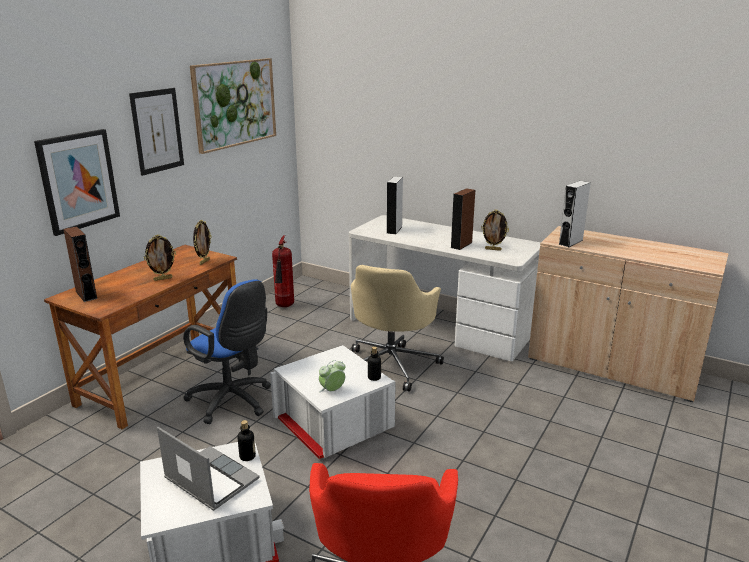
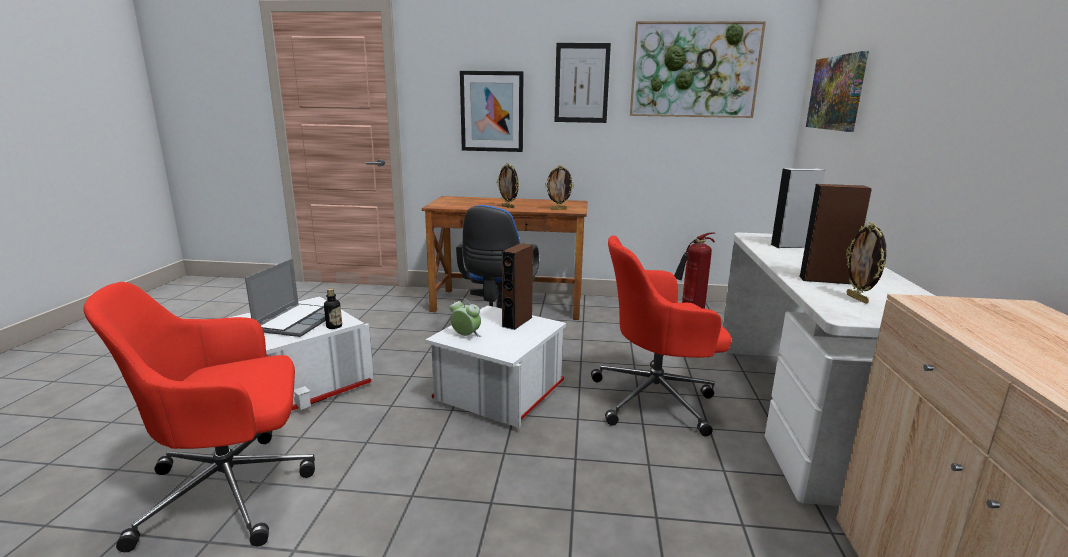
camera: 65 degrees right, 5 degrees down
brown speaker [63,226,98,302] -> brown speaker moved to [502,243,533,330]
beige office chair [351,265,444,392] -> red office chair [591,235,731,436]
bottle [368,346,381,381] -> none
grey speaker [558,181,591,247] -> none
none -> picture [806,51,869,132]

